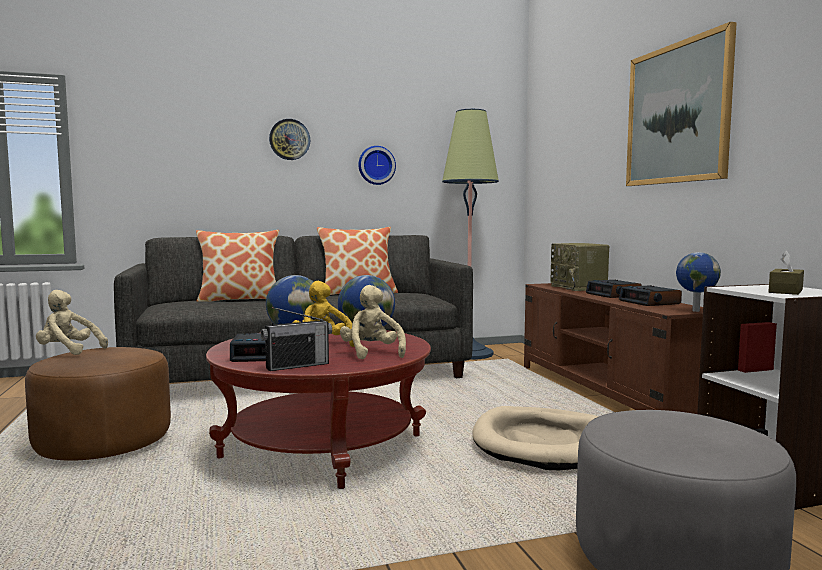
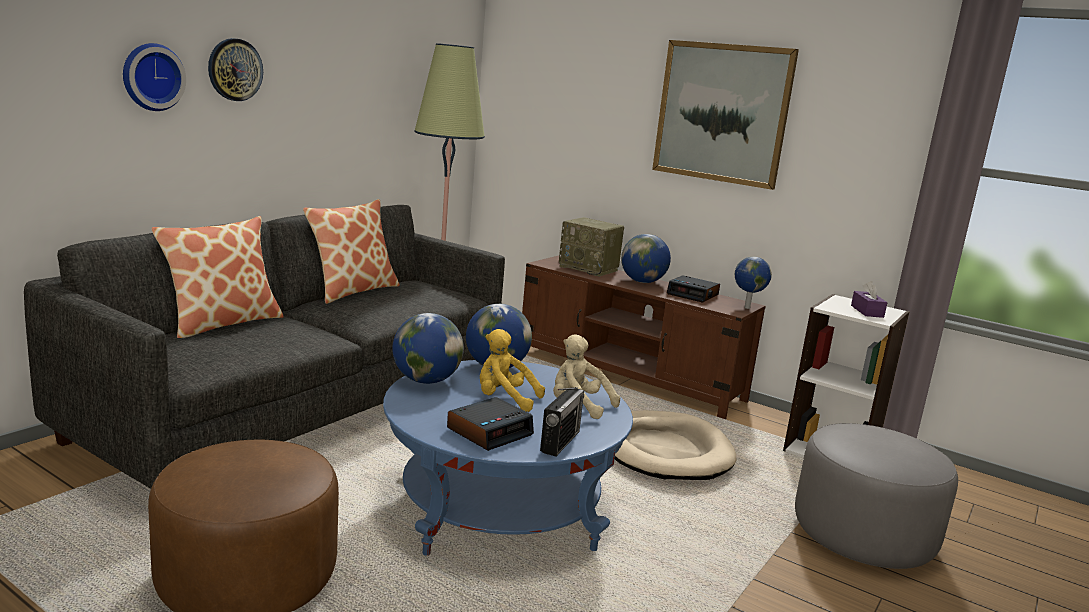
camera: 40 degrees left, 10 degrees up
beige plush toy [36,290,108,355] -> none
red coffee table [206,330,431,489] -> blue coffee table [383,360,633,555]
wall clock [358,146,396,185] -> wall clock moved to [123,43,186,111]
alarm clock [586,280,642,298] -> globe [621,234,671,283]
brown tissue box [769,251,804,295] -> purple tissue box [851,281,888,318]

